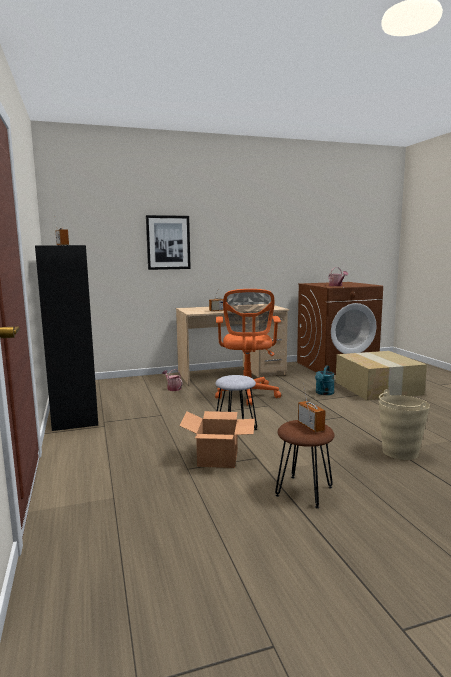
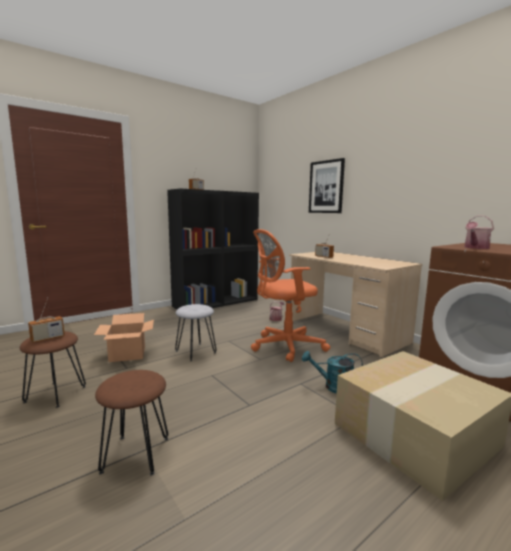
camera: 70 degrees right, 0 degrees up
beige bucket [379,389,430,460] -> brown stool [95,370,168,475]

